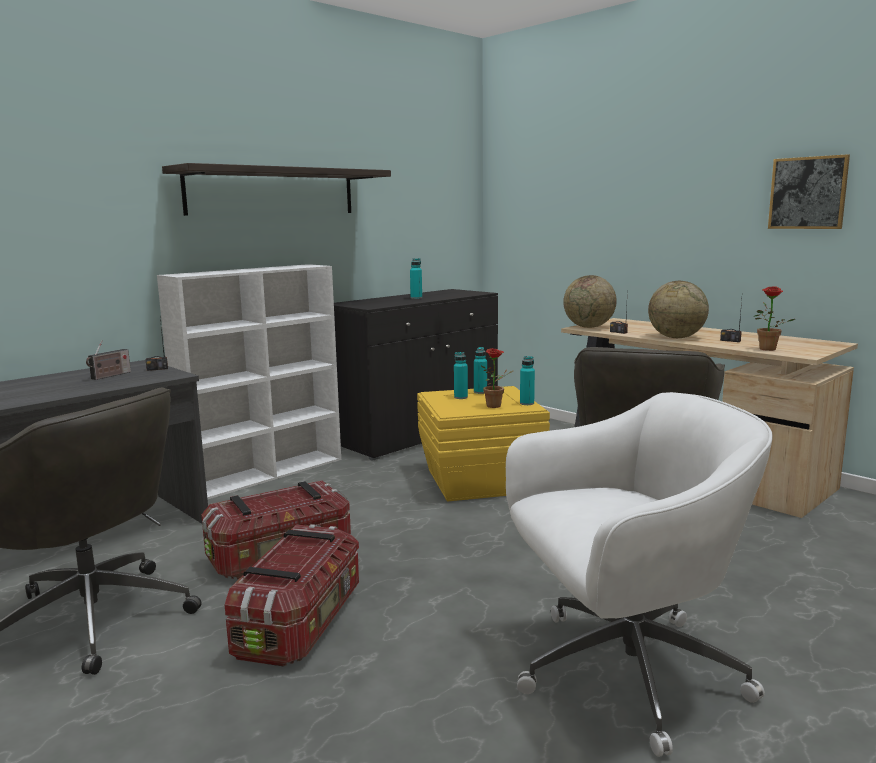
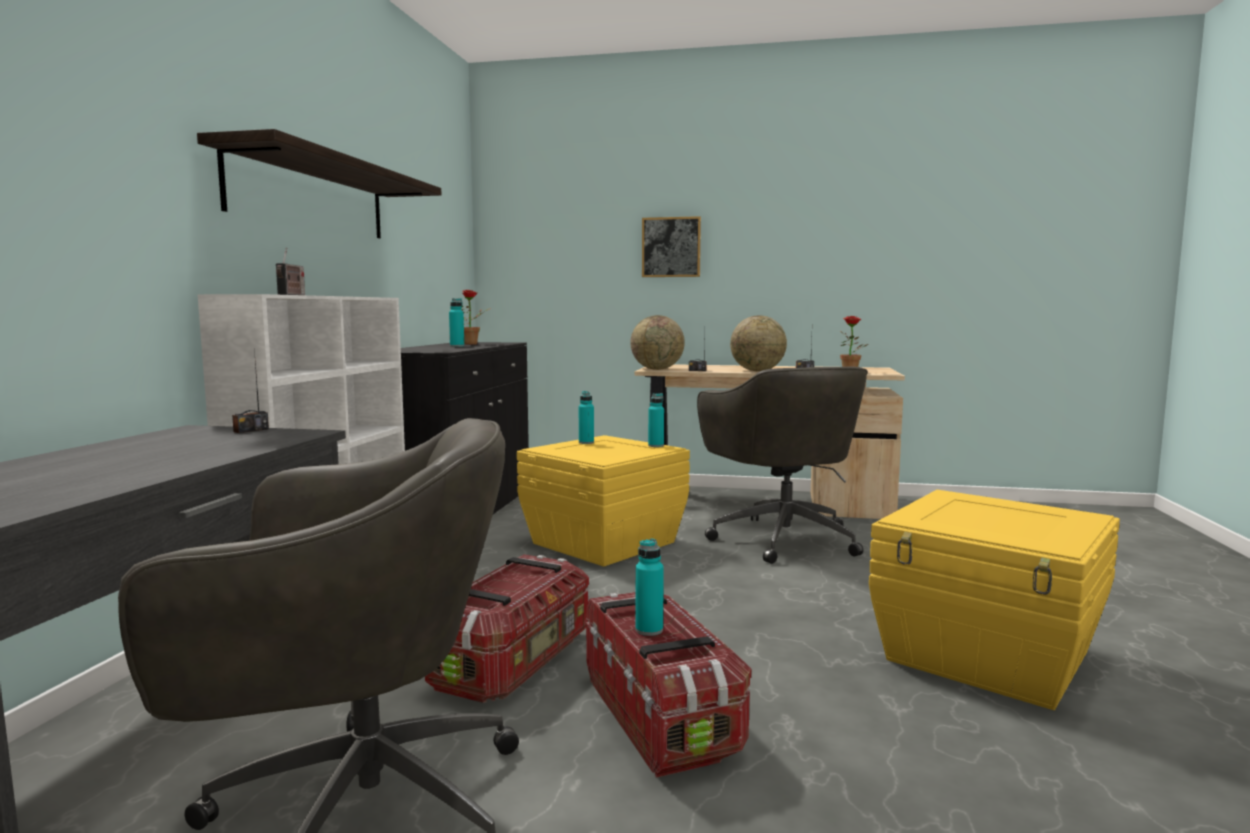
camera: 35 degrees left, 5 degrees down
radio [86,341,131,380] -> radio moved to [276,248,305,295]
turquoise bottle [454,352,468,399] -> turquoise bottle moved to [635,538,664,636]
potted plant [481,348,513,408] -> potted plant moved to [461,290,490,345]
white office chair [506,392,773,757] -> yellow storage box [869,490,1120,710]
picture [768,154,850,229] -> picture moved to [642,216,701,277]

